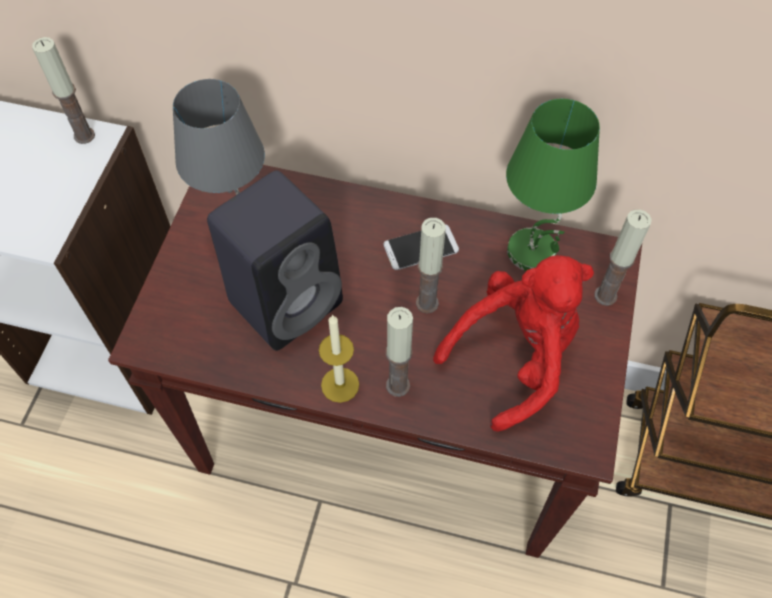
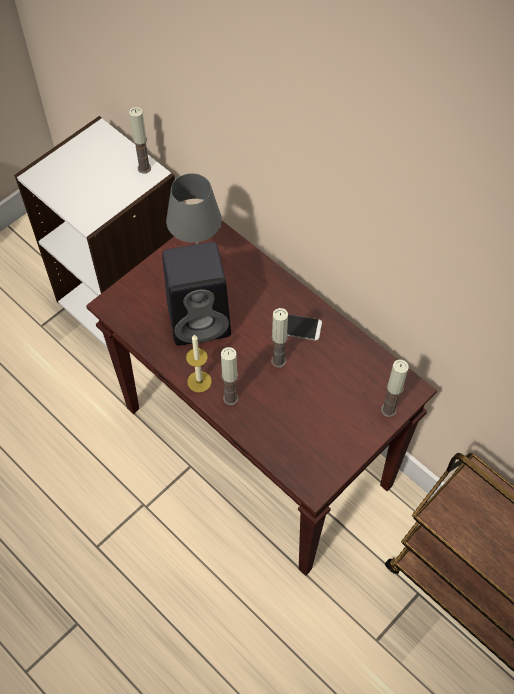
camera: 30 degrees right, 0 degrees up
red plush toy [433,255,594,432] -> none
green table lamp [506,99,600,271] -> none

